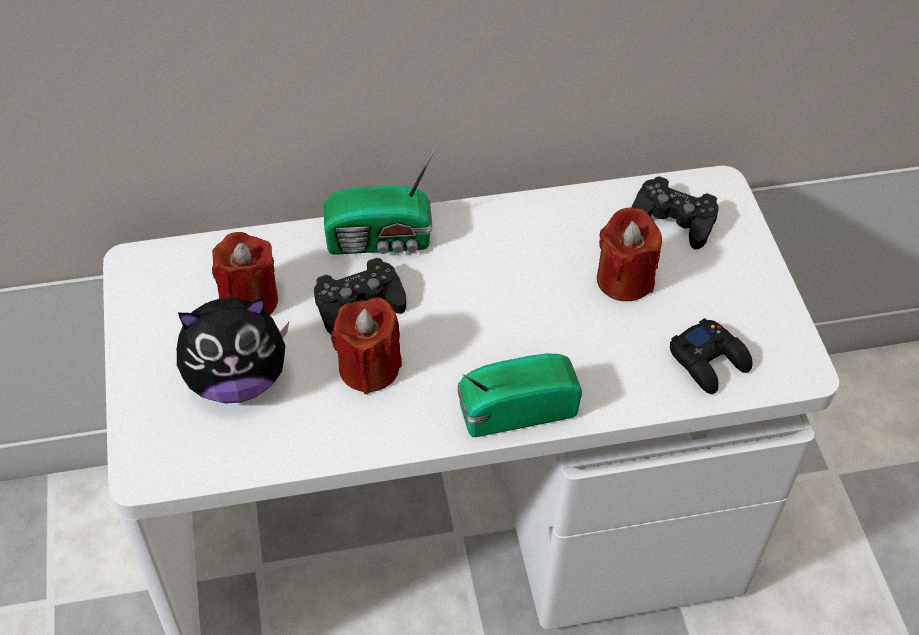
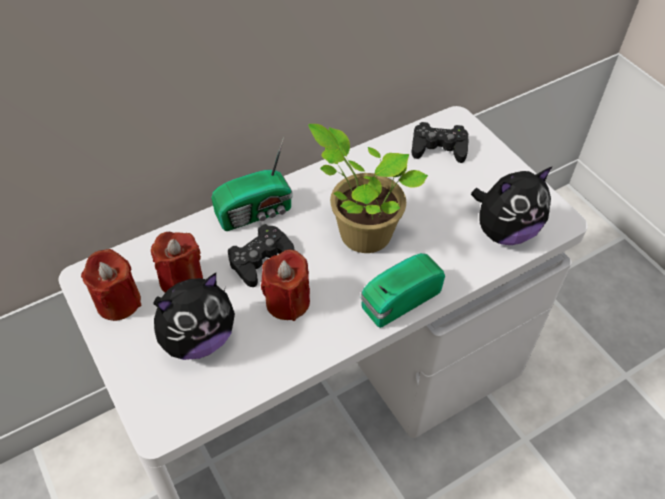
camera: 20 degrees left, 0 degrees up
red candle [597,207,662,301] -> red candle moved to [81,249,141,321]
black game controller [670,318,753,394] -> plush toy [471,167,552,245]
none -> potted plant [308,124,428,253]

